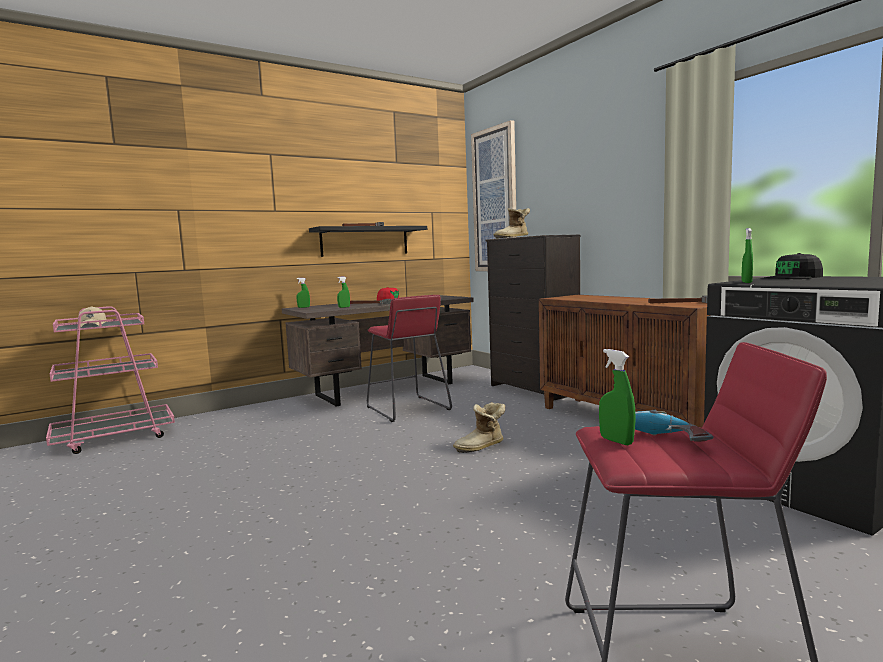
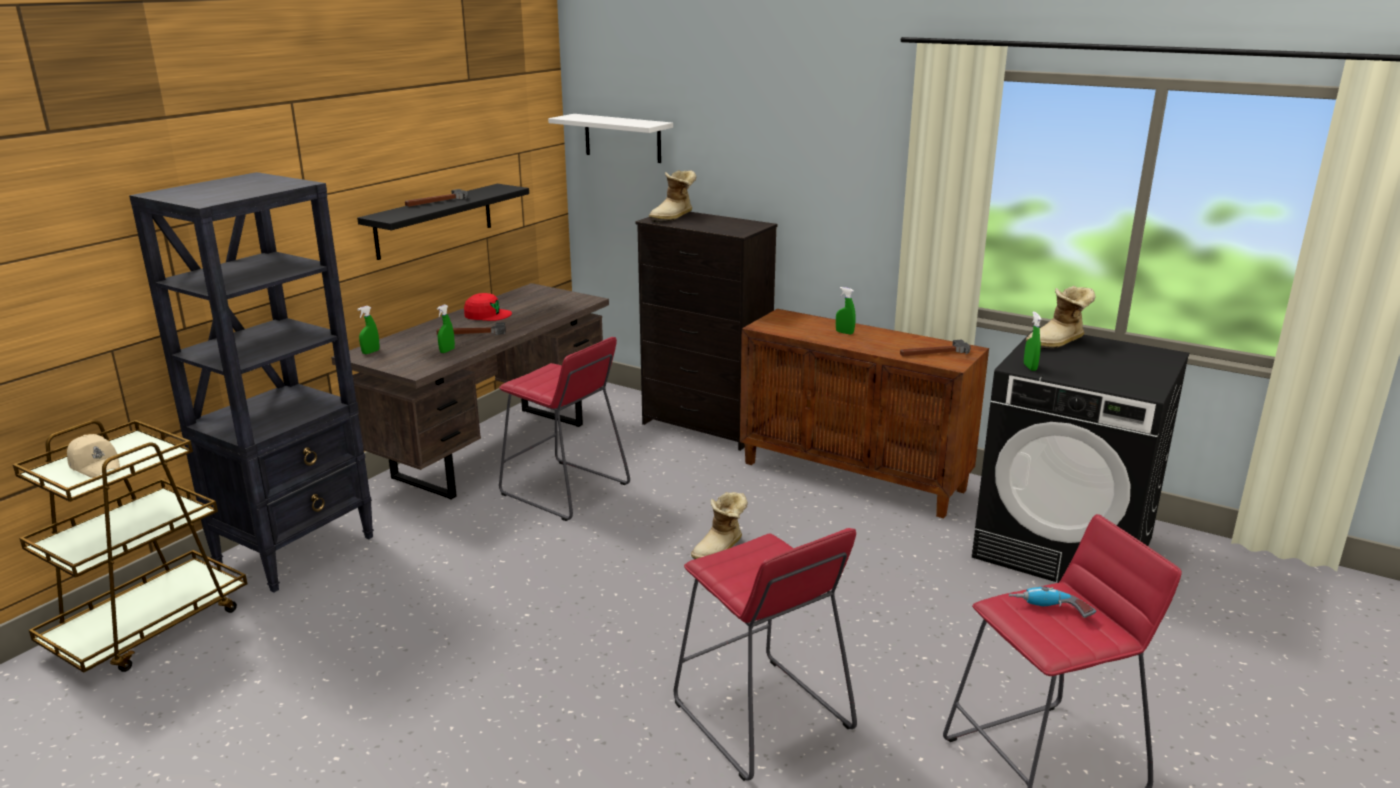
camera: 25 degrees left, 15 degrees up
pink cart [46,306,175,454] -> brown cart [13,420,247,673]
picture [471,120,517,271] -> white shelf [548,114,673,163]
green spray bottle [599,349,636,445] -> green spray bottle moved to [836,287,856,335]
black cap [764,253,823,279] -> boot [1026,286,1095,349]
none -> black bookcase [129,172,374,593]
none -> red stool [674,528,857,781]

